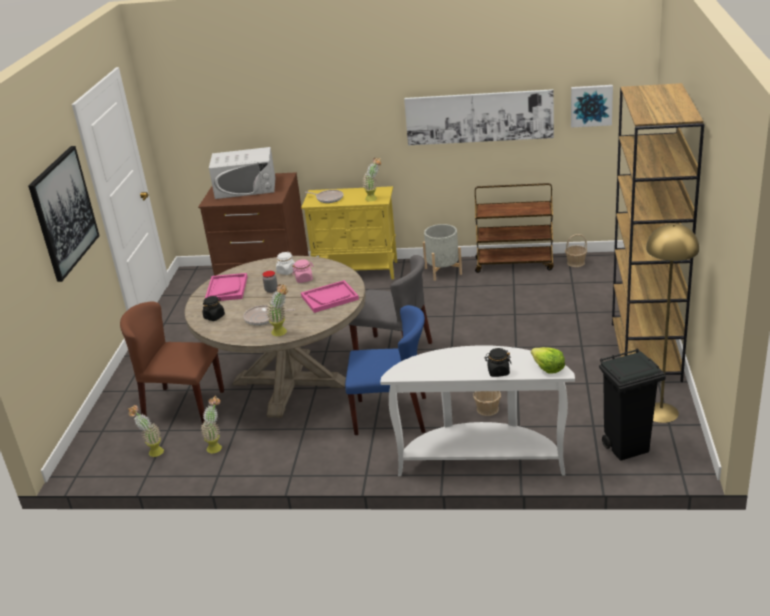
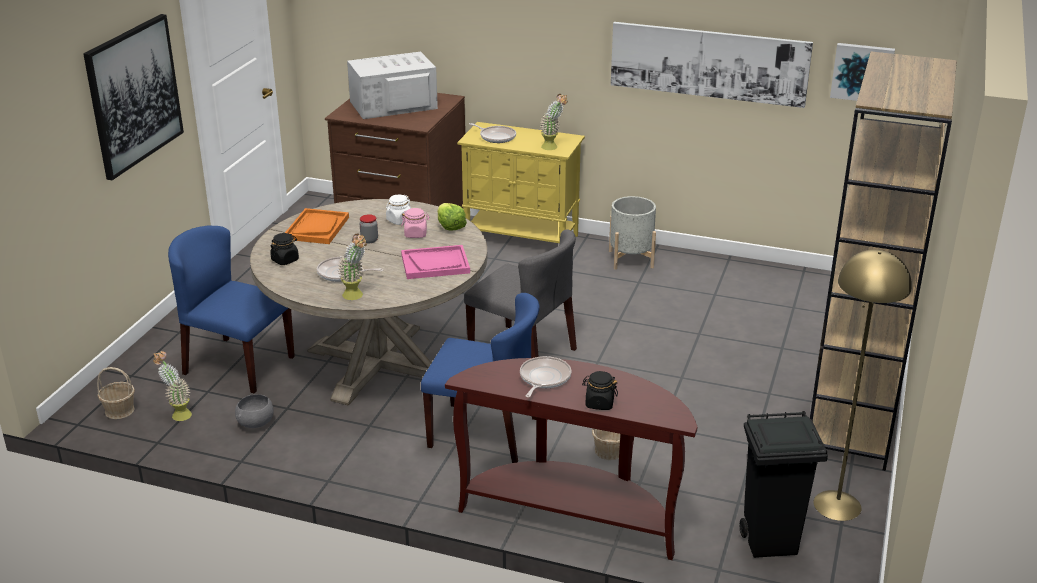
camera: 10 degrees right, 0 degrees up
brown chair [120,302,224,423] -> blue chair [168,226,295,393]
potted plant [201,397,222,453] -> grey bowl [235,394,274,428]
pink tray [205,273,247,301] -> orange tray [285,208,349,244]
white microwave [209,147,275,199] -> white microwave turned 150 degrees clockwise [347,52,438,119]
white console table [380,346,575,476] -> brown console table [445,358,697,560]
brown cart [475,183,554,273] -> none
lettuce [531,347,565,373] -> lettuce moved to [437,203,467,230]
basket [565,234,587,267] -> basket moved to [97,367,135,419]
none -> frying pan [520,356,571,398]

